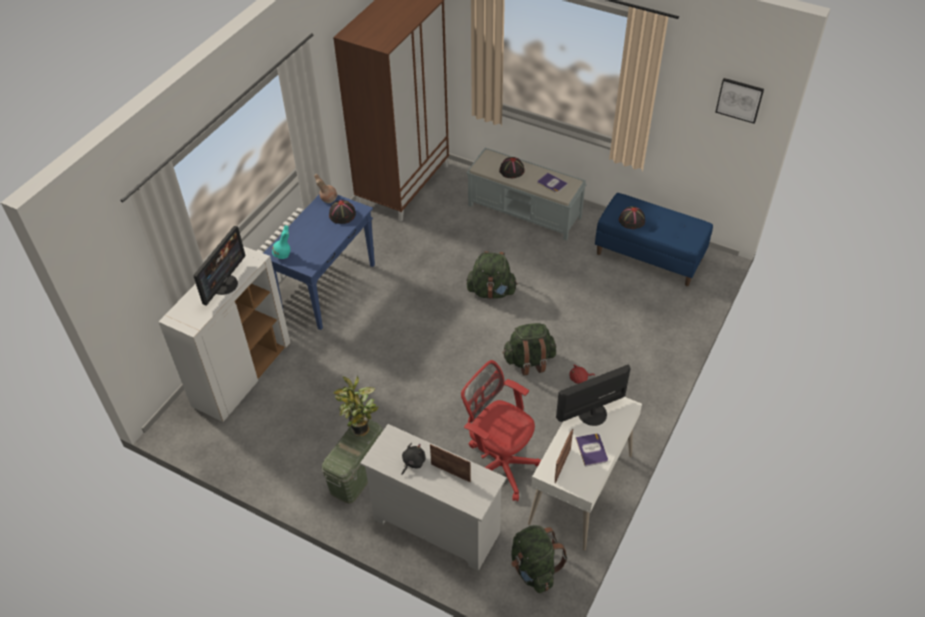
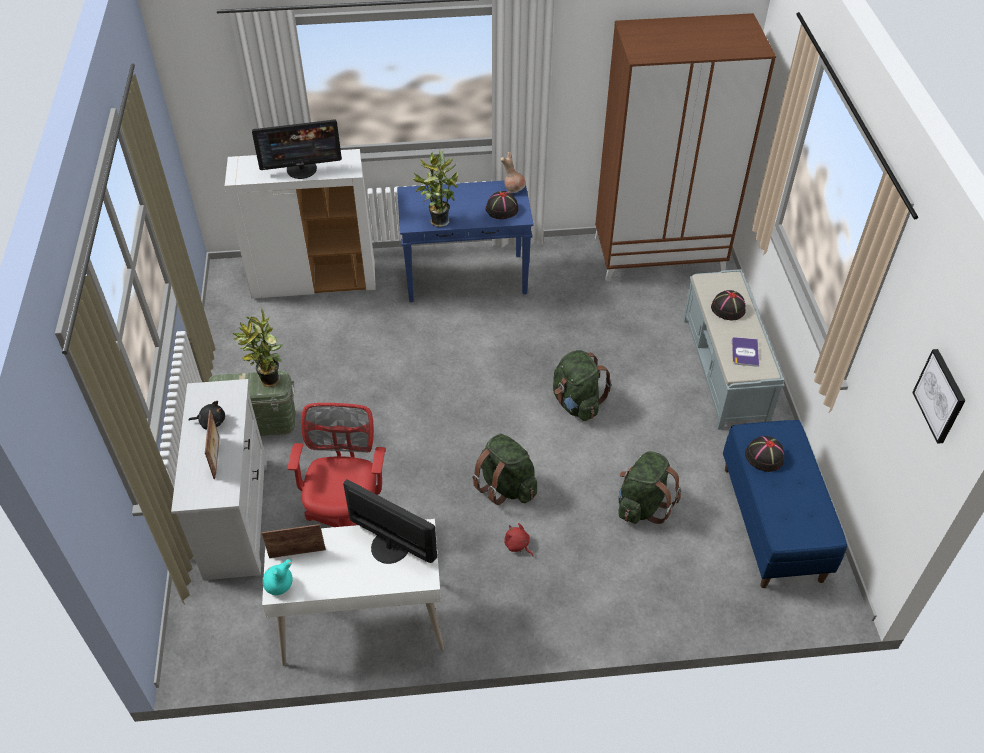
camera: 55 degrees right, 0 degrees up
turquoise vase [272,225,291,259] -> turquoise vase moved to [263,559,293,595]
green backpack [511,525,568,593] -> green backpack moved to [618,451,681,524]
book [575,433,608,467] -> none
none -> potted plant [413,149,458,227]

